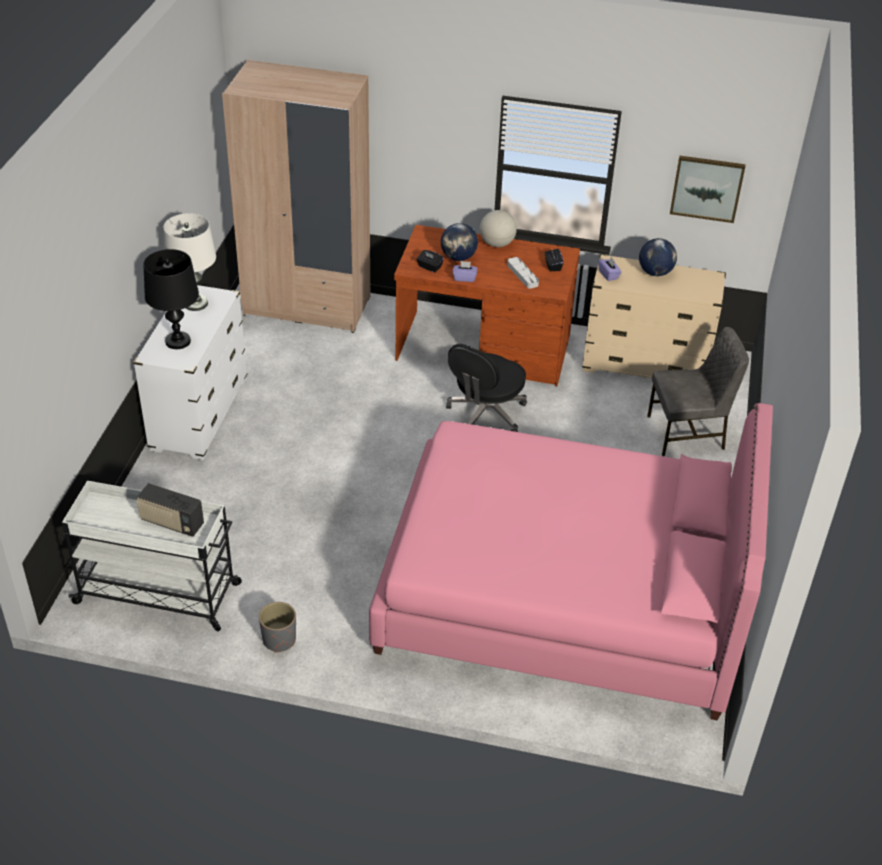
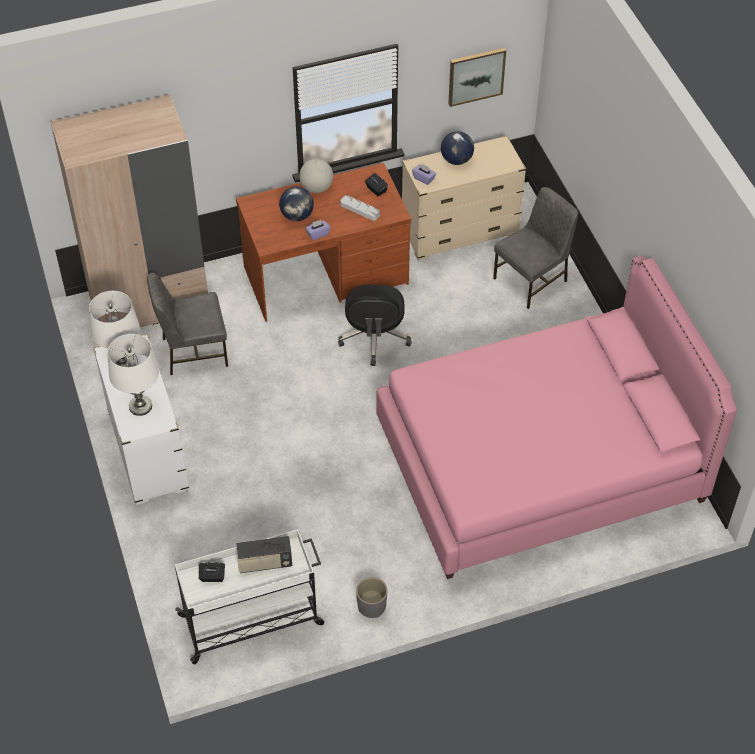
camera: 30 degrees left, 10 degrees up
black table lamp [143,249,199,349] -> white table lamp [107,334,159,416]
black tissue box [417,250,444,272] -> black tissue box moved to [199,562,225,582]
none -> grey chair [147,273,228,375]

